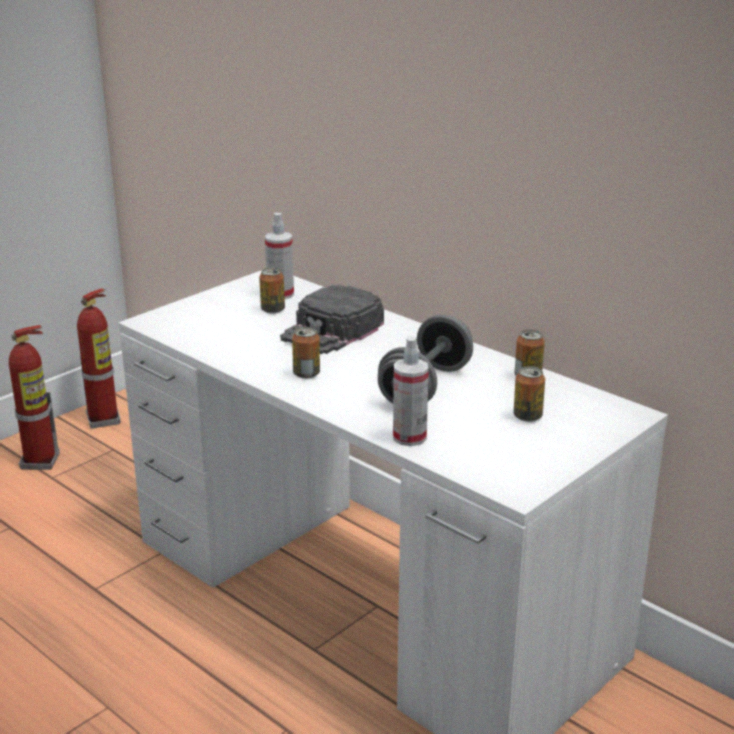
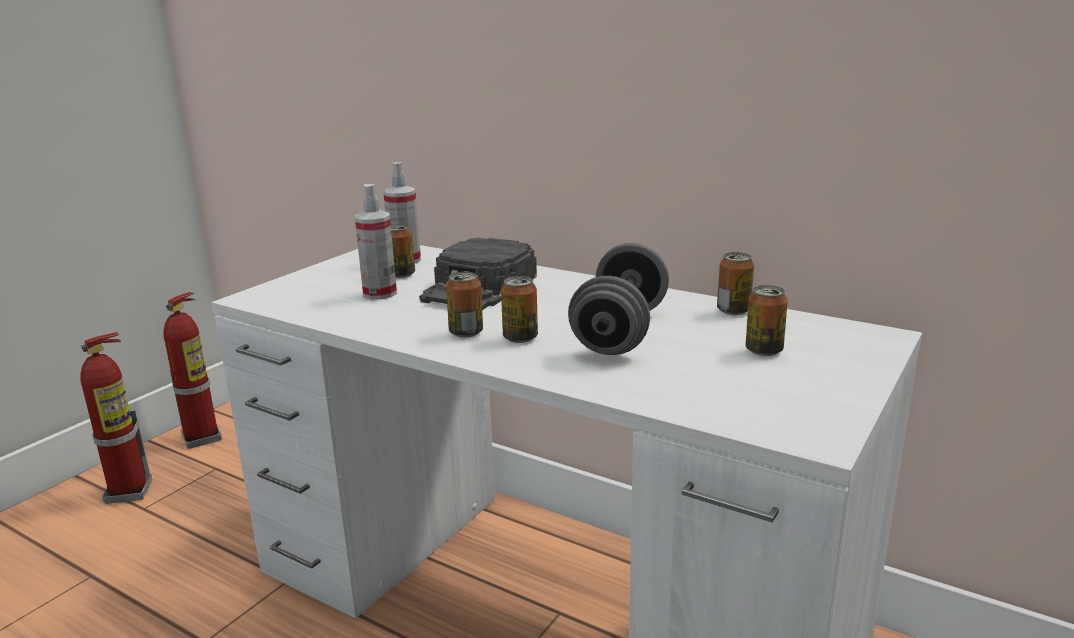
camera: 10 degrees left, 5 degrees down
spray bottle [393,336,429,446] -> spray bottle moved to [355,184,397,299]
none -> can [501,276,538,343]

